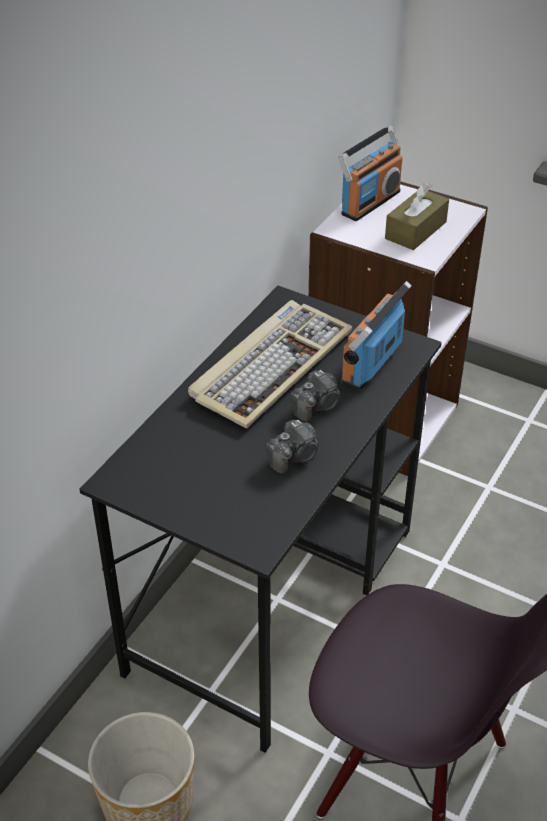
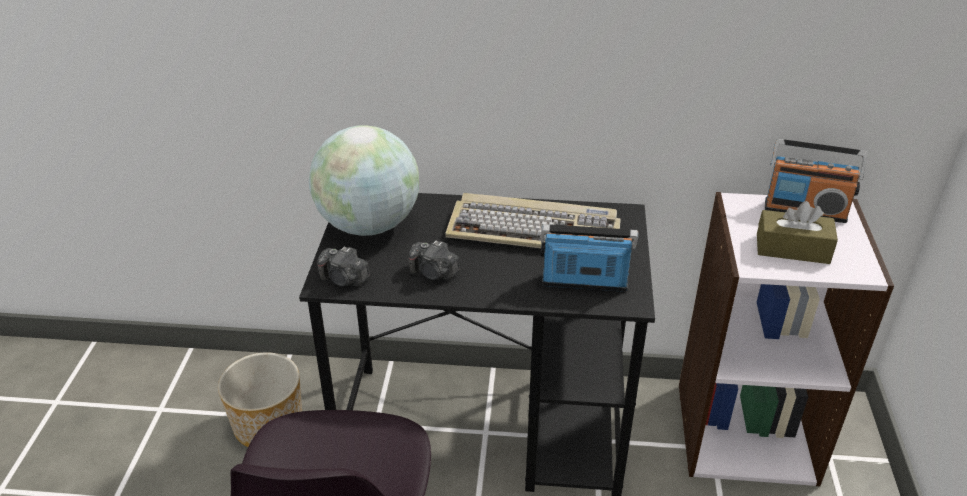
camera: 65 degrees right, 5 degrees down
camera [290,370,341,422] -> camera moved to [317,246,370,287]
none -> globe [309,125,419,236]

